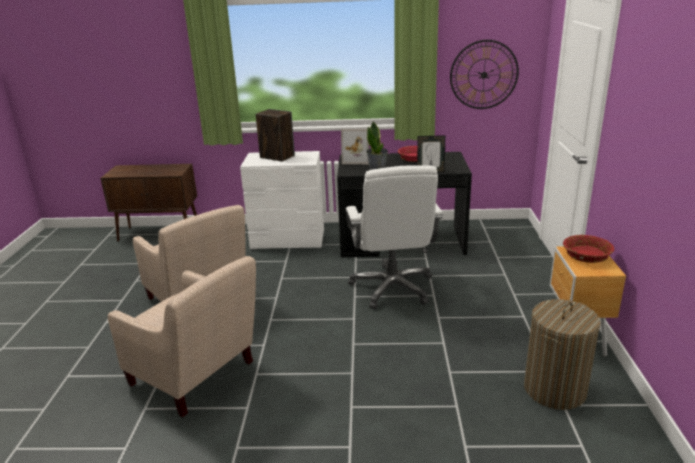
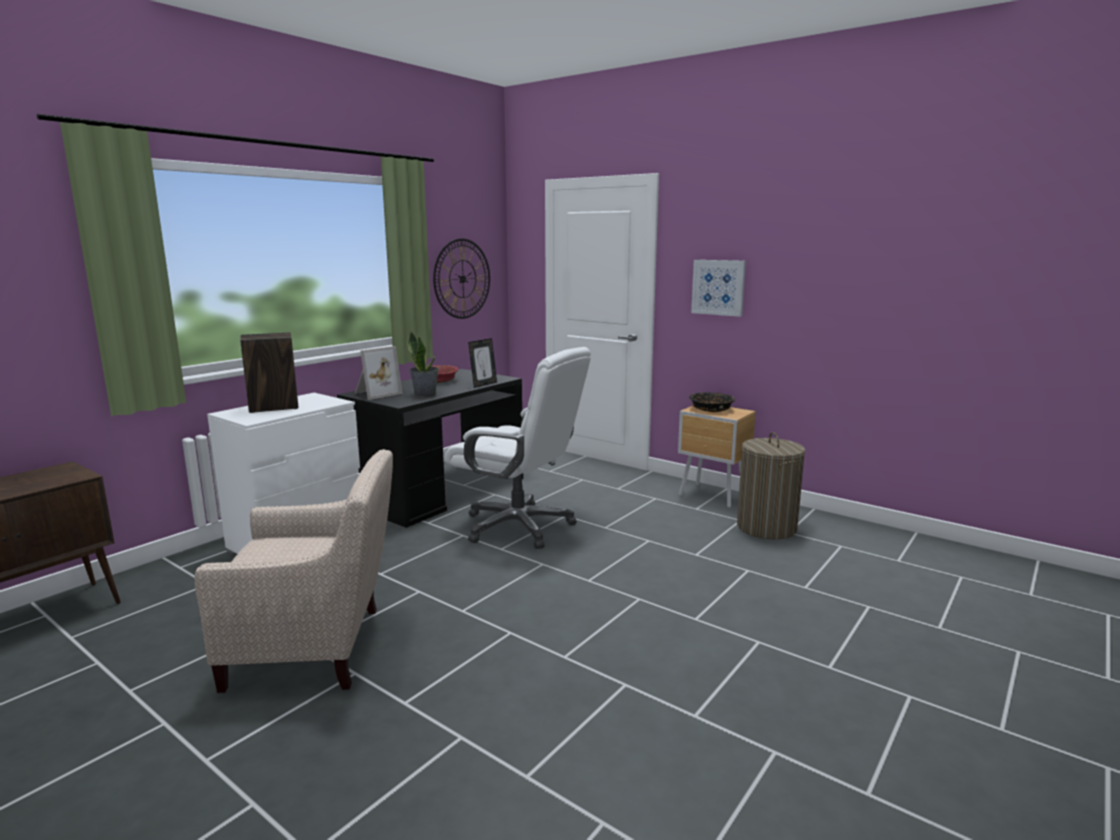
camera: 55 degrees left, 10 degrees down
beige armchair [108,256,256,417] -> none
red bowl [563,235,614,263] -> black bowl [689,392,735,412]
none -> picture [691,260,746,317]

